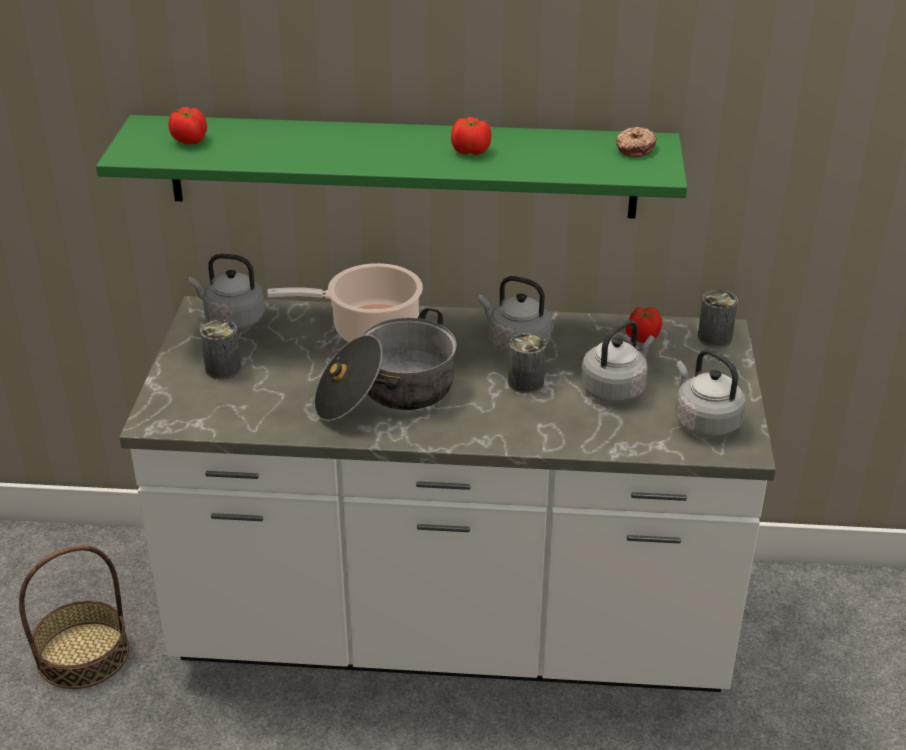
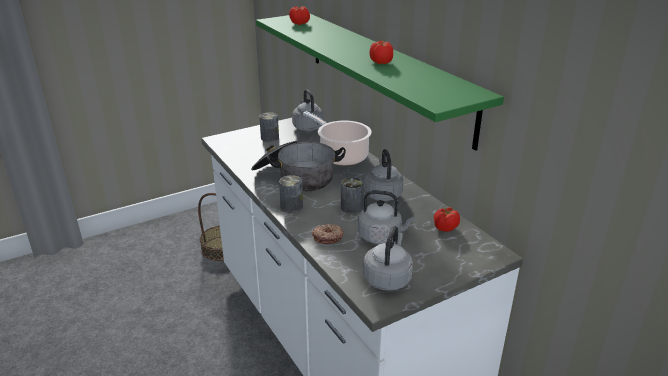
camera: 55 degrees right, 5 degrees down
donut [616,127,657,157] -> donut moved to [312,224,343,244]
can [698,290,738,347] -> can moved to [279,175,303,213]

